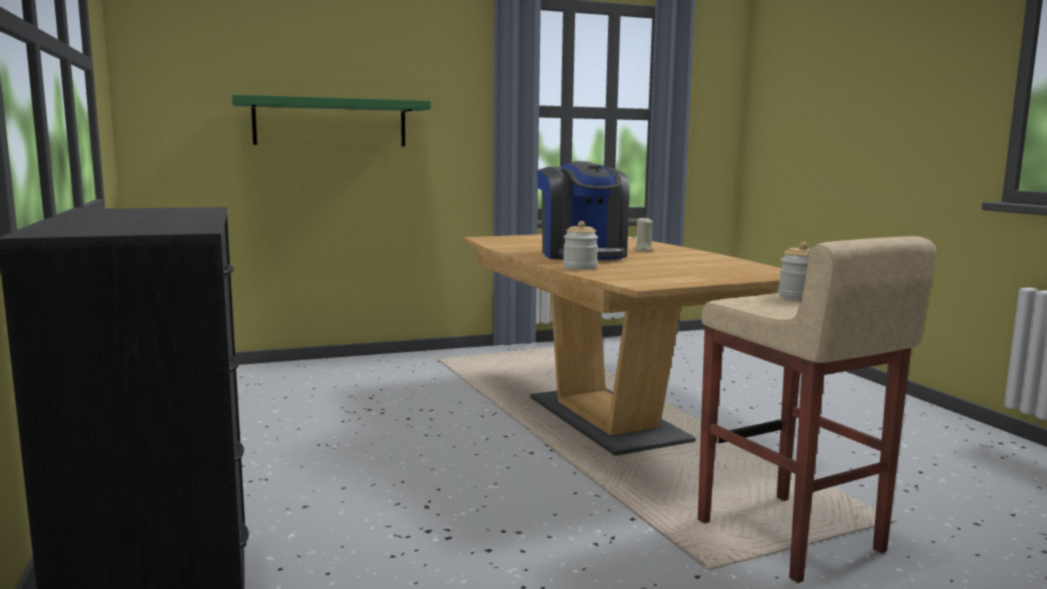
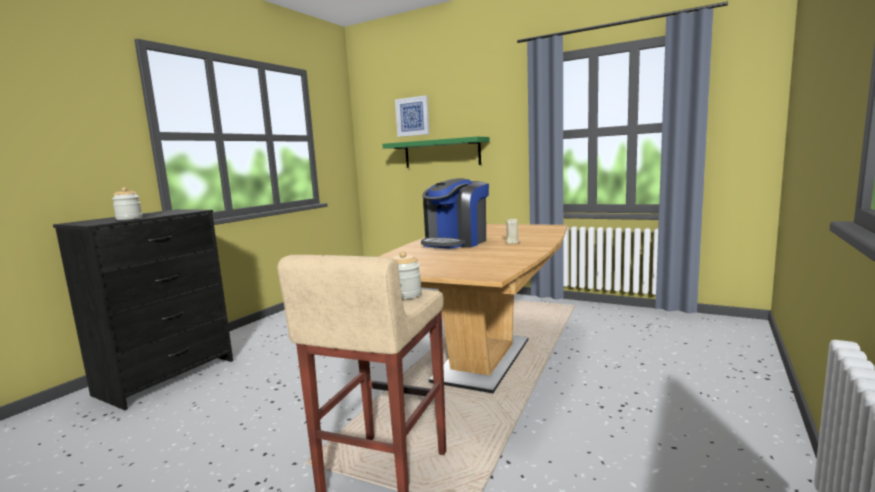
camera: 50 degrees right, 0 degrees up
jar [563,221,598,270] -> jar moved to [112,187,142,220]
none -> picture [395,95,430,137]

